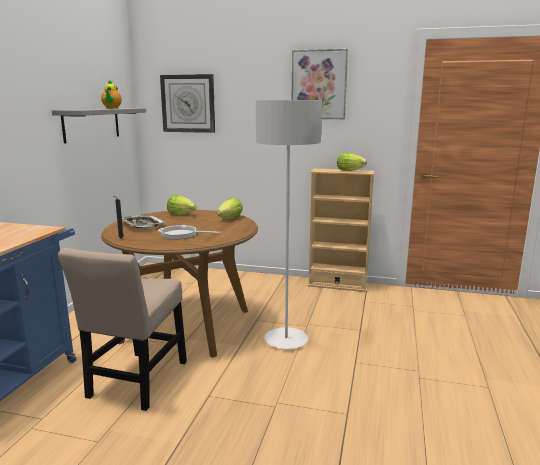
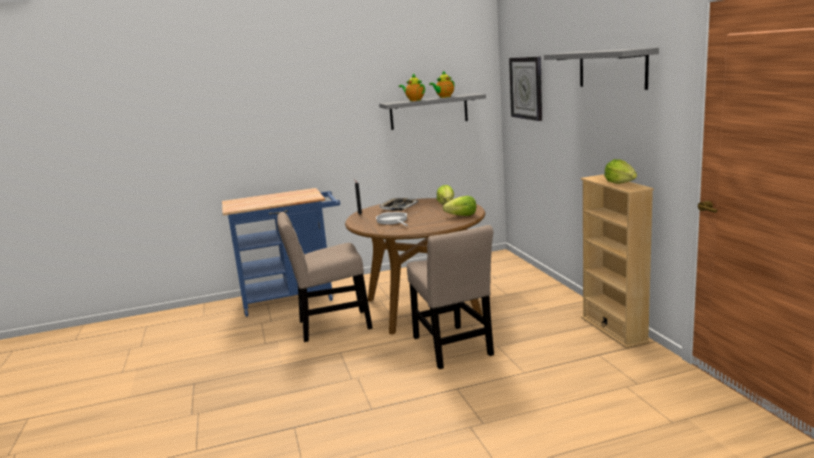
camera: 60 degrees right, 0 degrees up
grey floor lamp [256,100,322,349] -> beige chair [407,225,494,369]
picture [292,49,348,119] -> grey shelf [544,48,659,90]
none -> teapot [399,74,425,101]

